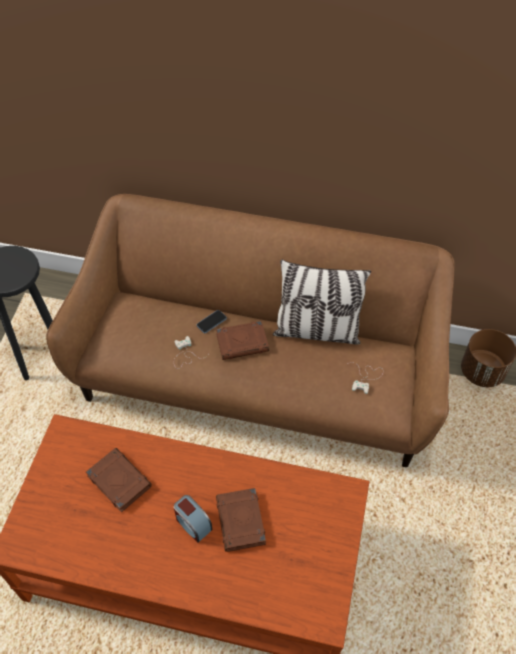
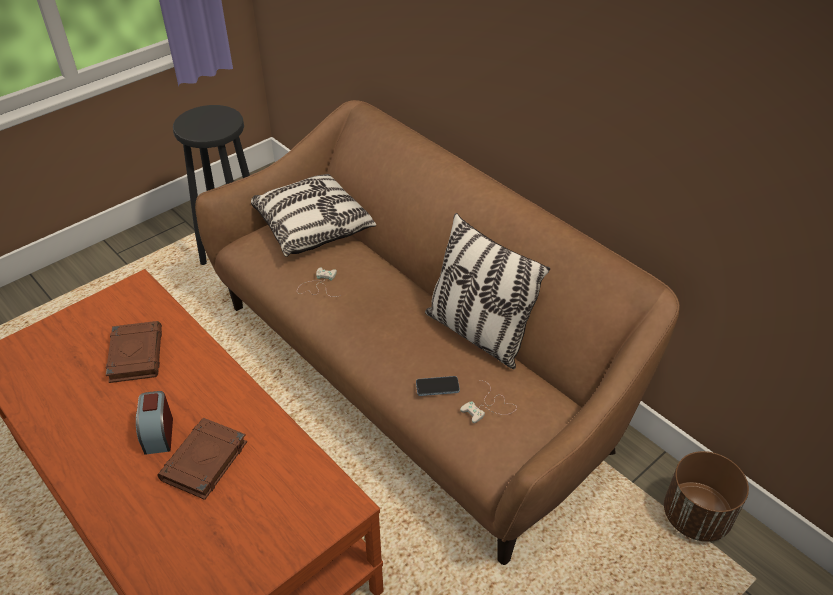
camera: 35 degrees right, 10 degrees down
phone [197,310,227,333] -> phone moved to [416,376,460,396]
brown book [216,321,269,360] -> none
none -> pillow [251,174,376,257]

